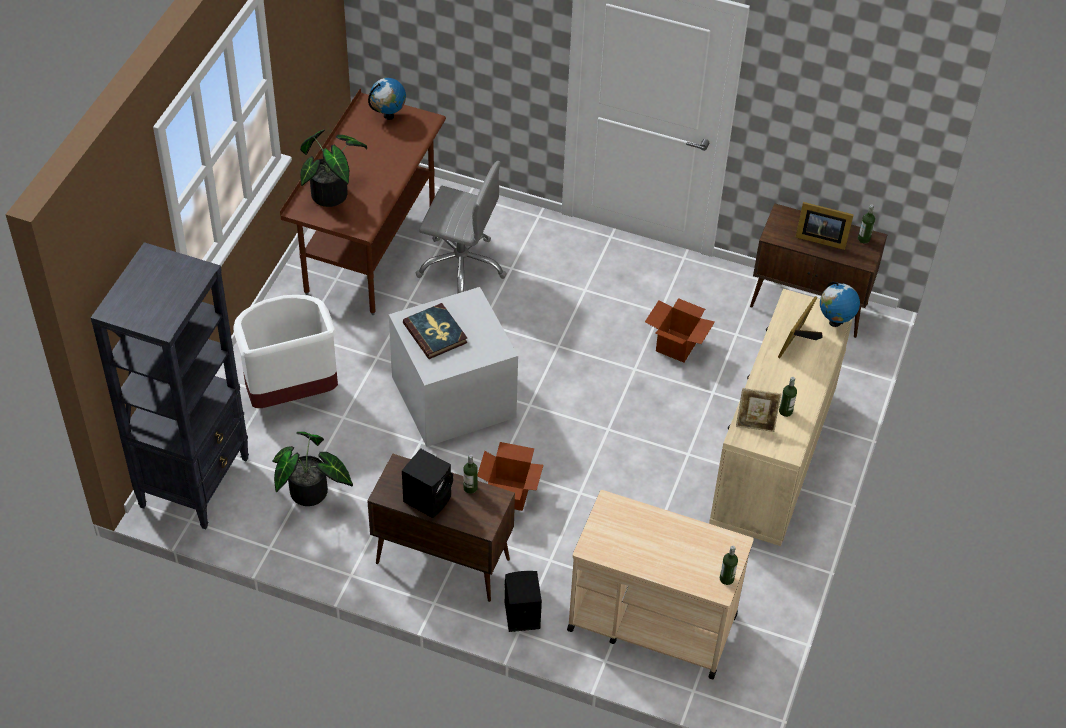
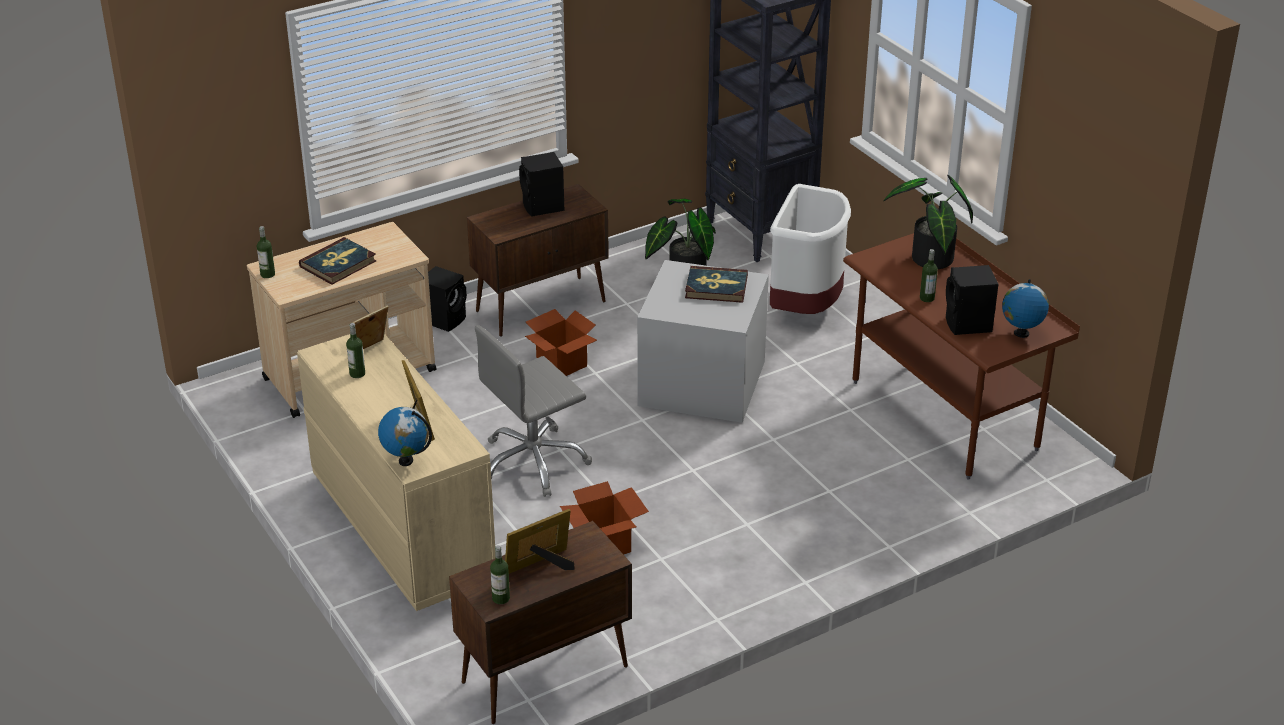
camera: 130 degrees right, 15 degrees down
grey office chair [416,161,507,293] -> grey office chair moved to [475,325,592,497]
bottle [463,455,478,494] -> bottle moved to [920,249,938,302]
none -> book [299,237,376,285]
none -> black speaker [946,265,998,335]

